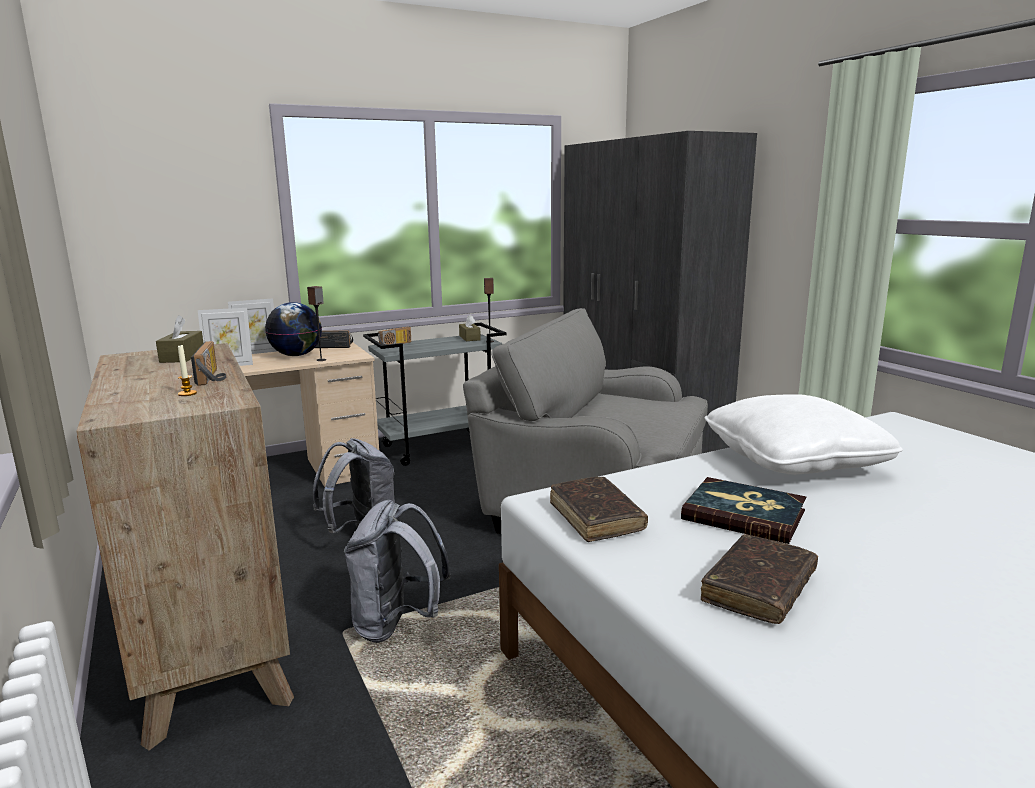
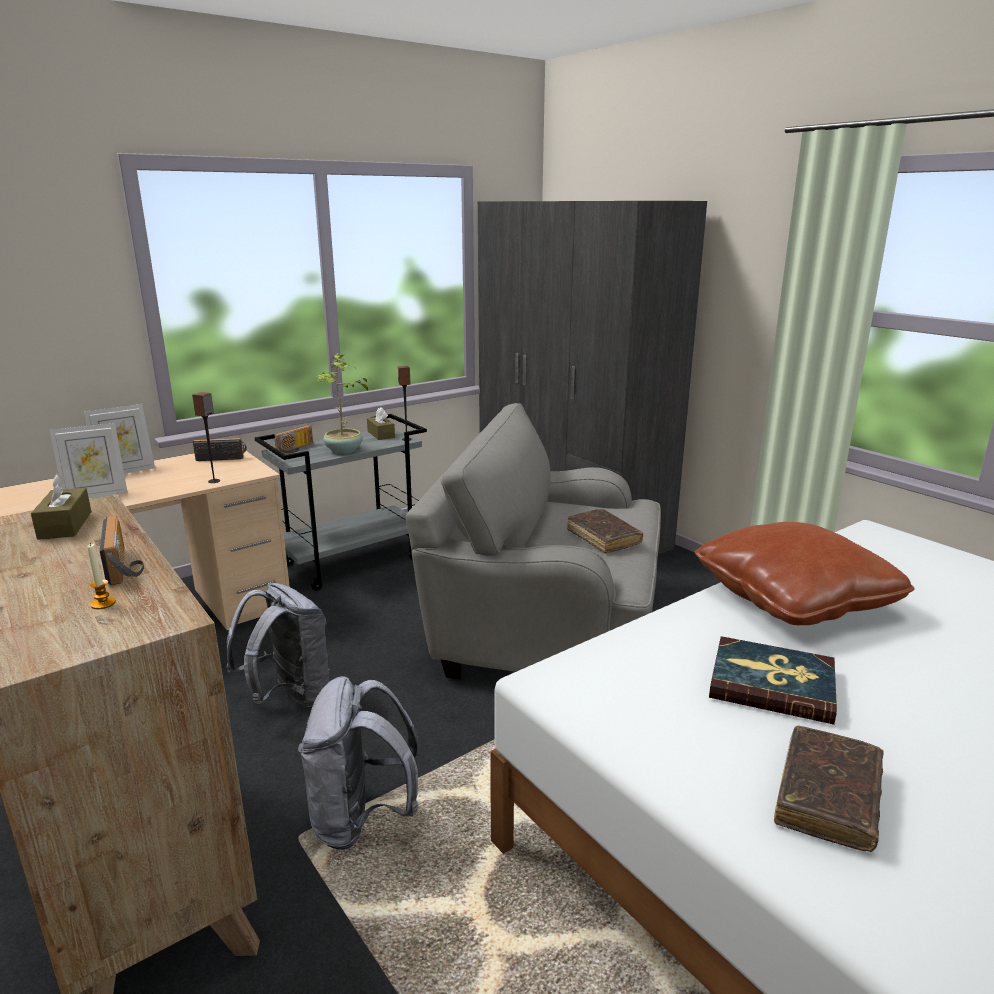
camera: 10 degrees left, 5 degrees up
globe [265,302,322,356] -> none
brown book [550,477,648,542] -> brown book moved to [567,509,643,553]
white pillow [705,394,903,475] -> brown pillow [695,522,915,625]
none -> potted plant [317,353,369,454]

